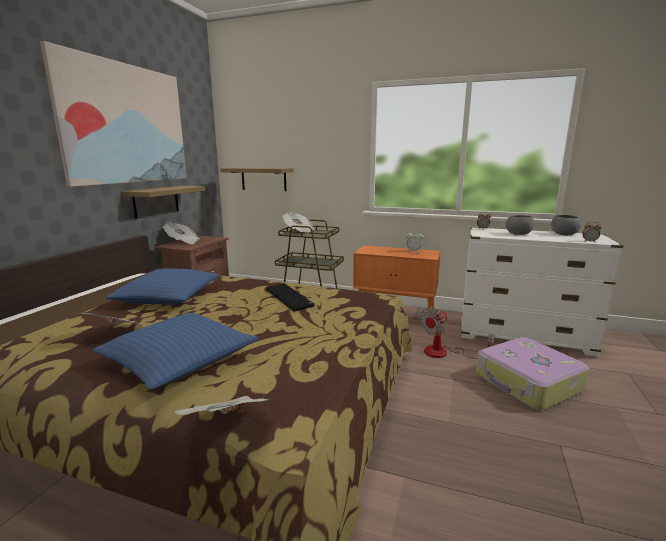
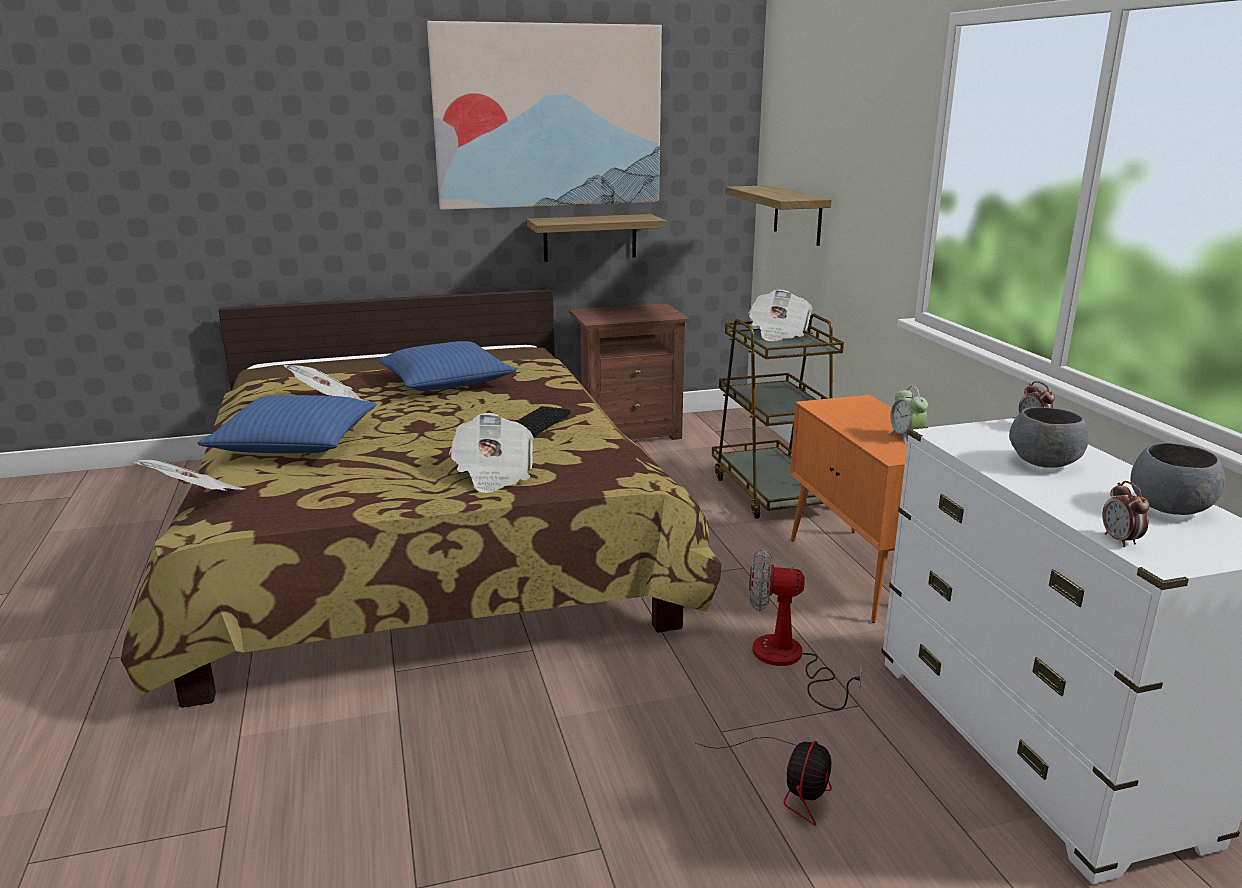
camera: 55 degrees right, 5 degrees up
newspaper [163,222,200,244] -> newspaper moved to [449,413,534,493]
suitcase [476,337,589,410] -> fan [696,737,832,826]

